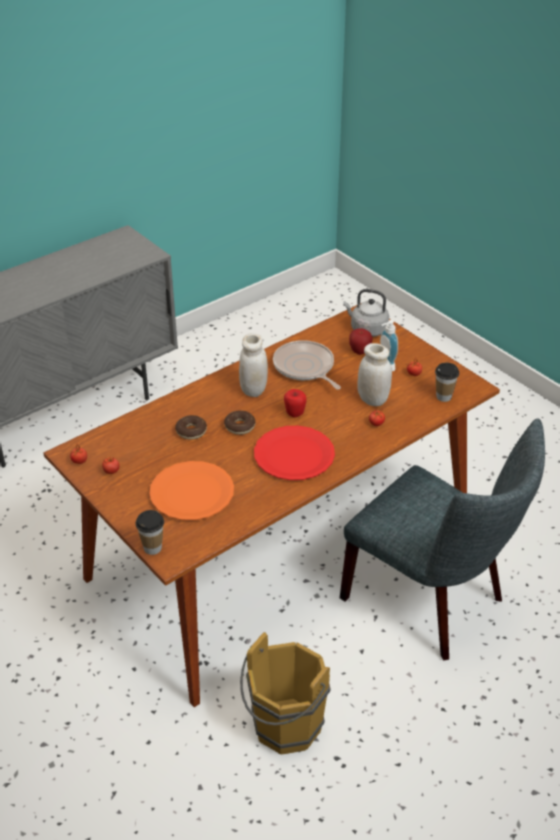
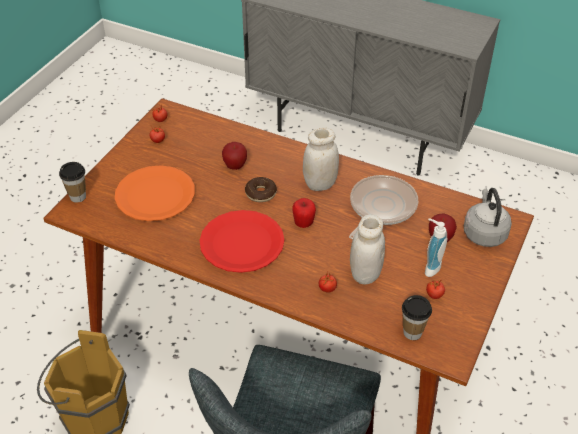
camera: 65 degrees right, 5 degrees up
donut [175,415,207,440] -> apple [222,142,247,170]

